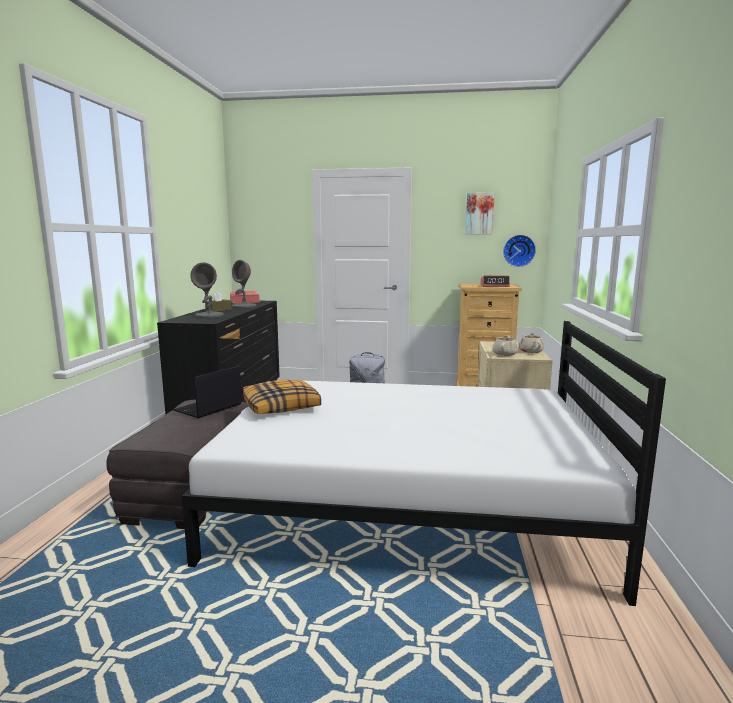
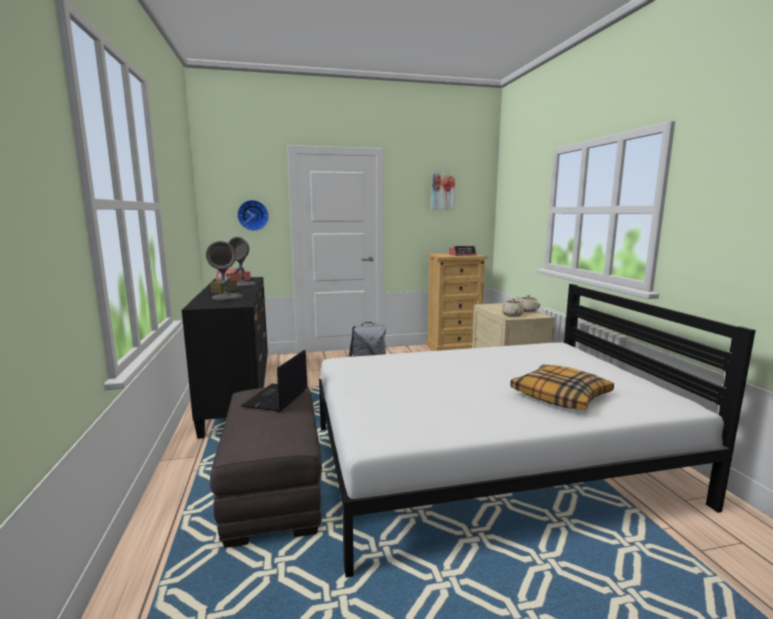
camera: 20 degrees left, 0 degrees up
pillow [243,380,321,414] -> pillow moved to [510,365,614,410]
wall clock [503,235,536,267] -> wall clock moved to [237,200,269,231]

